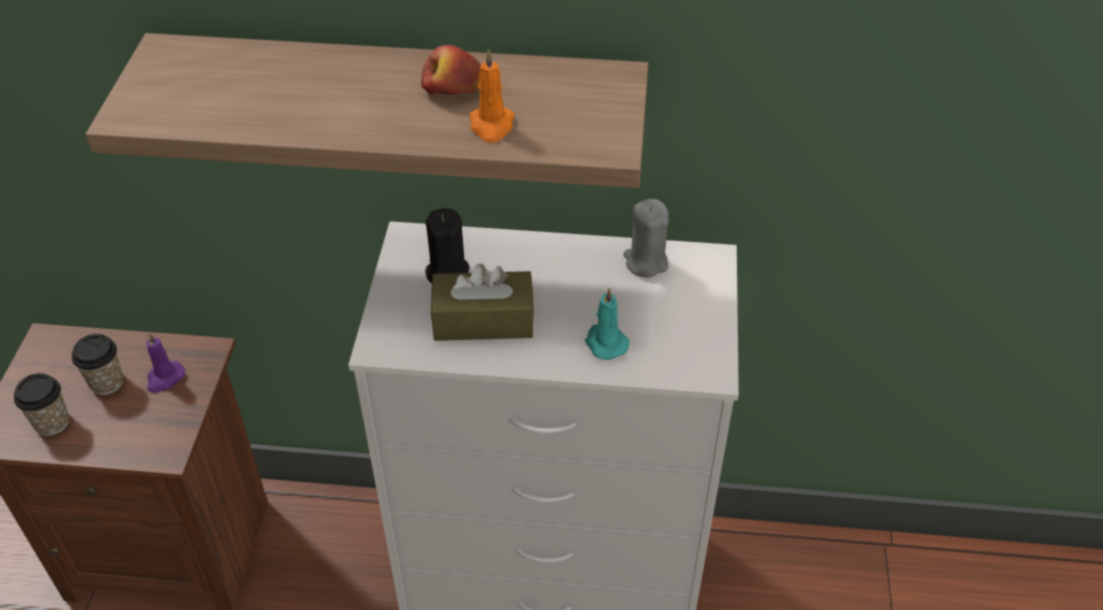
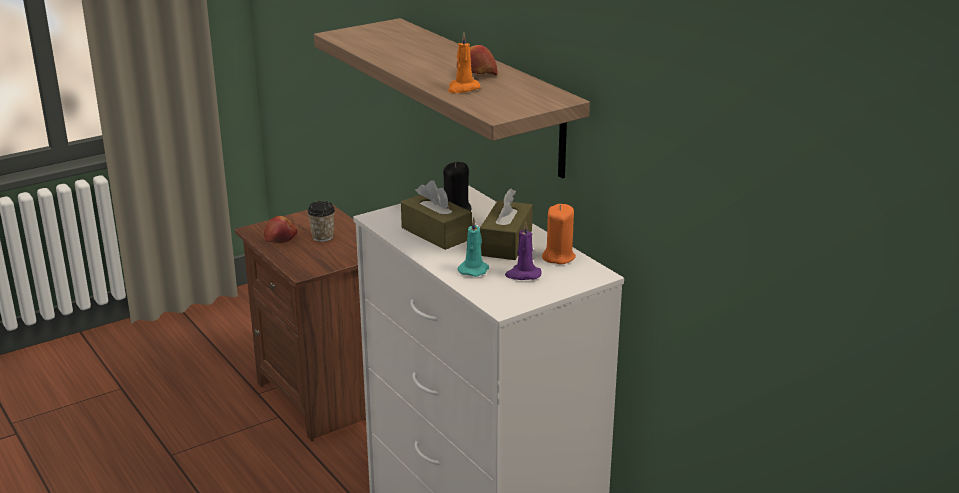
camera: 50 degrees right, 20 degrees down
cup [14,373,69,436] -> apple [264,216,297,243]
purple candle [146,332,185,393] -> purple candle moved to [505,221,542,280]
grey candle [623,199,669,278] -> orange candle [542,204,576,264]
none -> brown tissue box [480,189,533,260]

